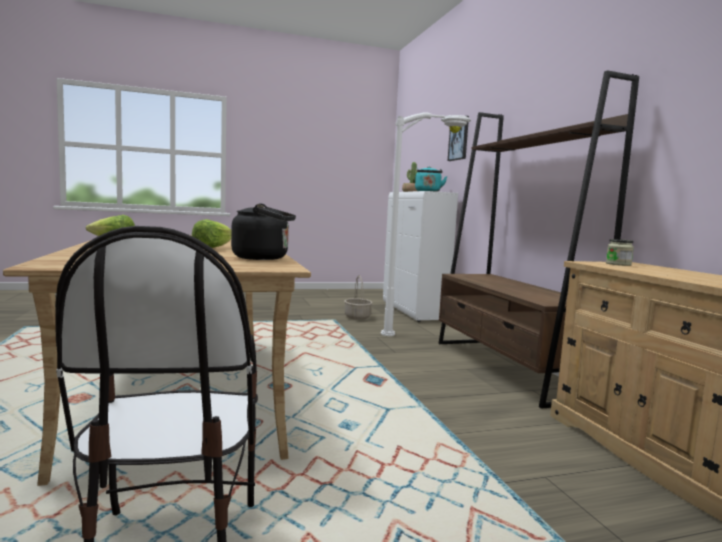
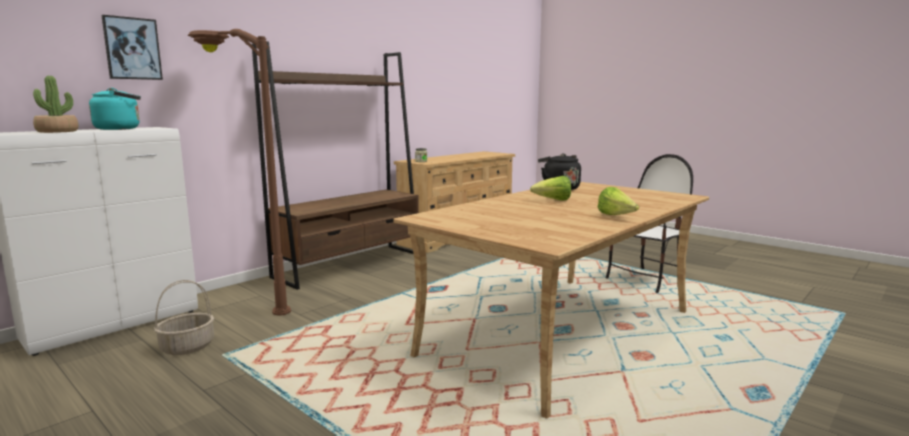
camera: 120 degrees left, 5 degrees up
white floor lamp [381,112,471,336] -> brown floor lamp [188,29,291,315]

